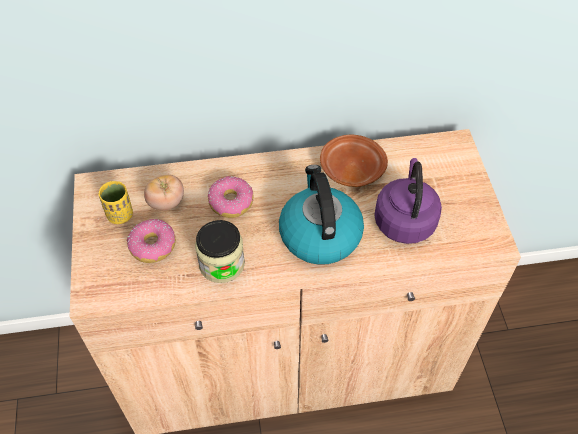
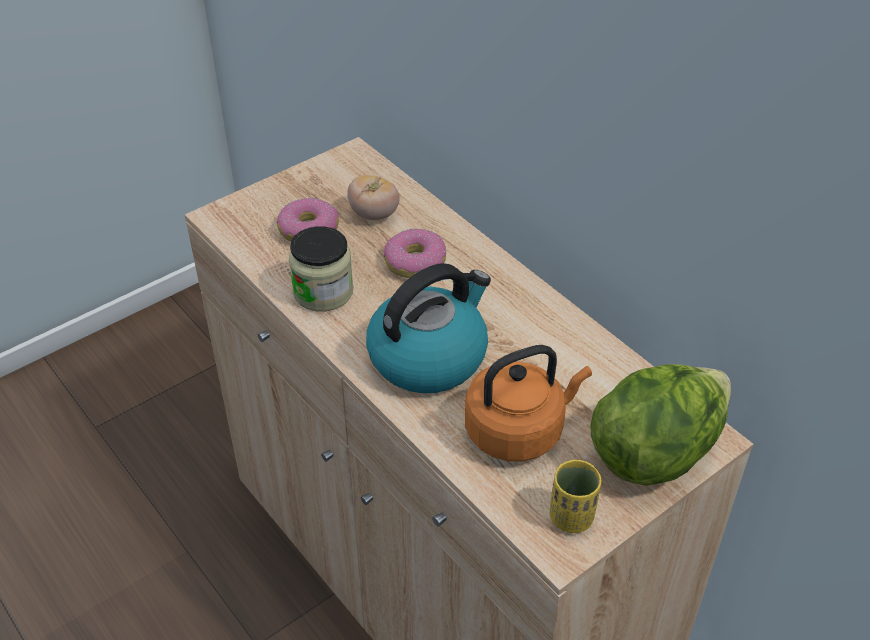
camera: 60 degrees right, 10 degrees down
yellow cup [98,181,133,224] -> yellow cup moved to [550,460,601,533]
brown plate [320,135,388,187] -> none
purple kettle [374,158,442,244] -> orange kettle [465,345,592,462]
none -> lettuce [591,364,731,486]

